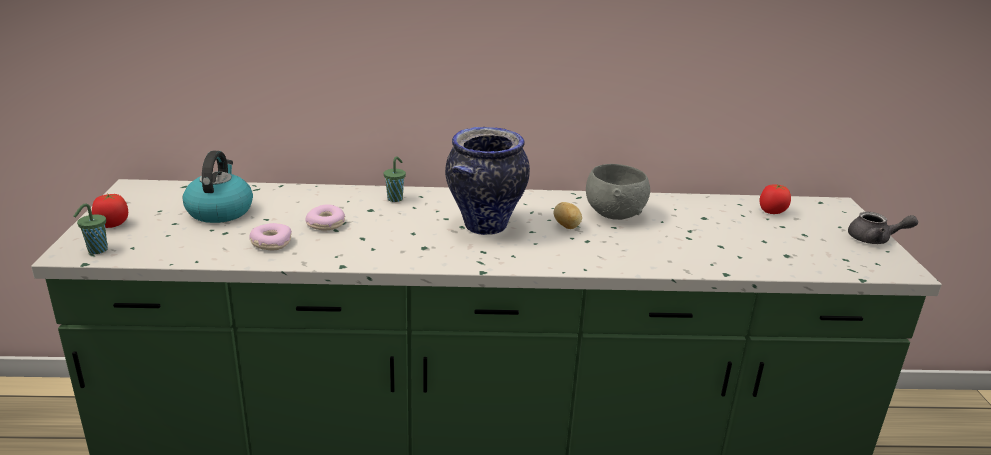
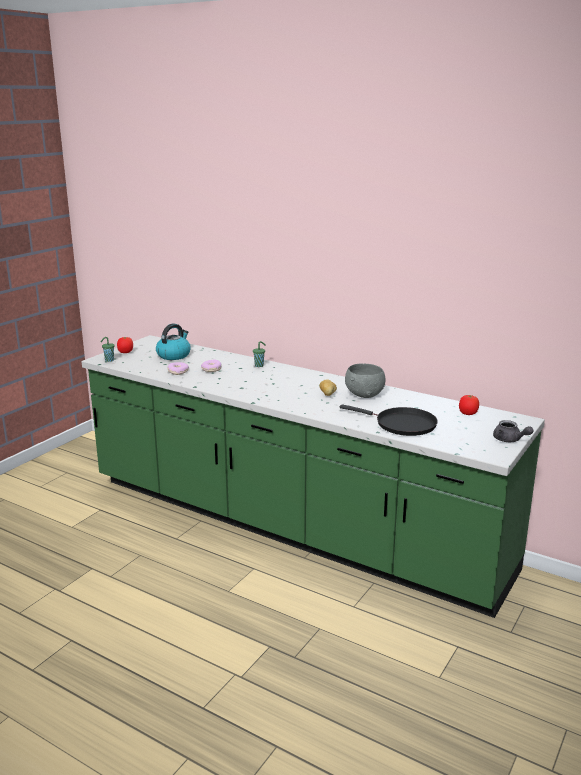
camera: 35 degrees right, 5 degrees down
vase [445,127,530,235] -> none
none -> black frying pan [340,405,438,436]

